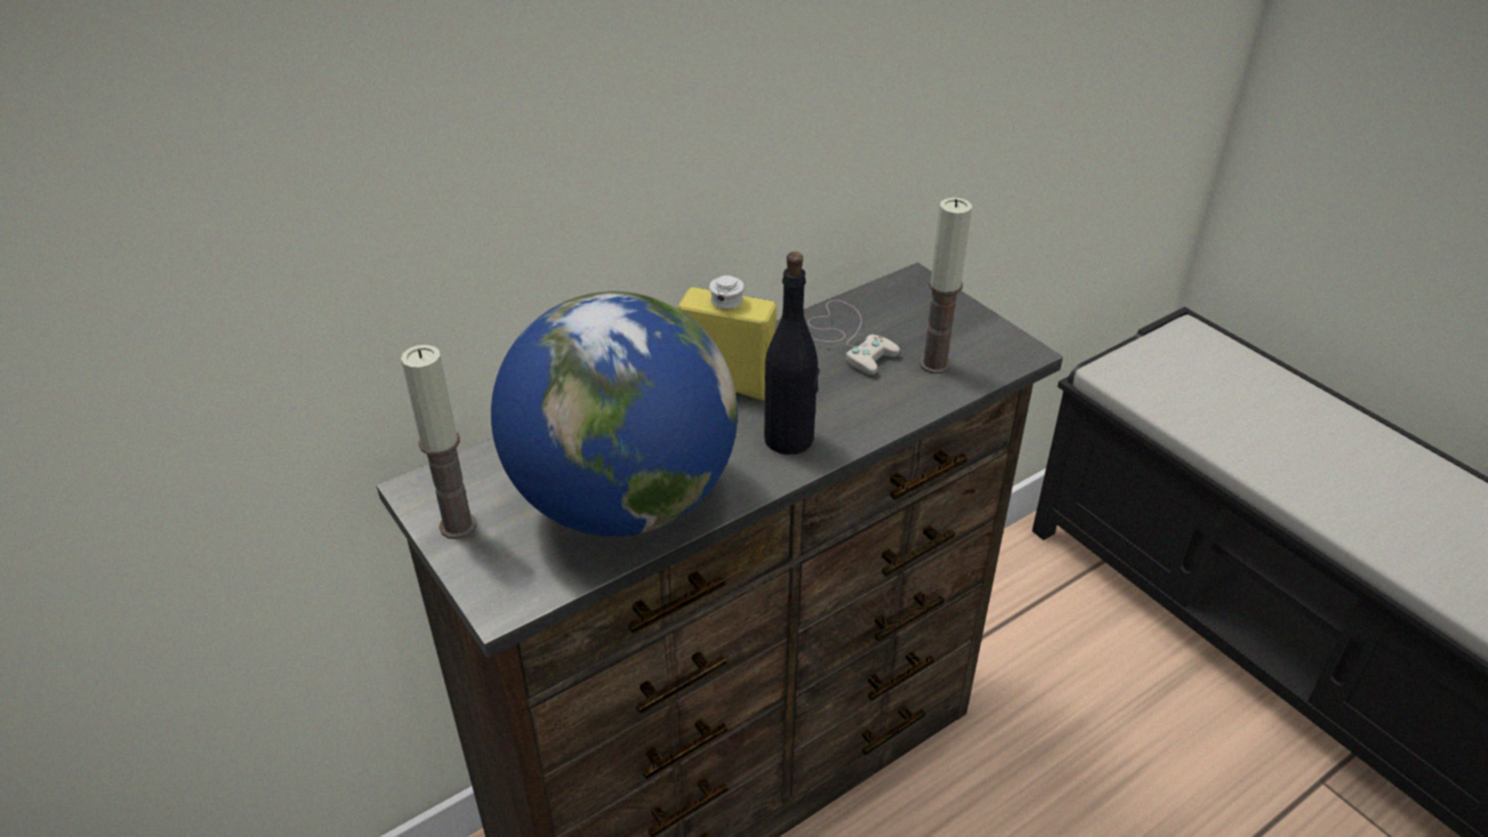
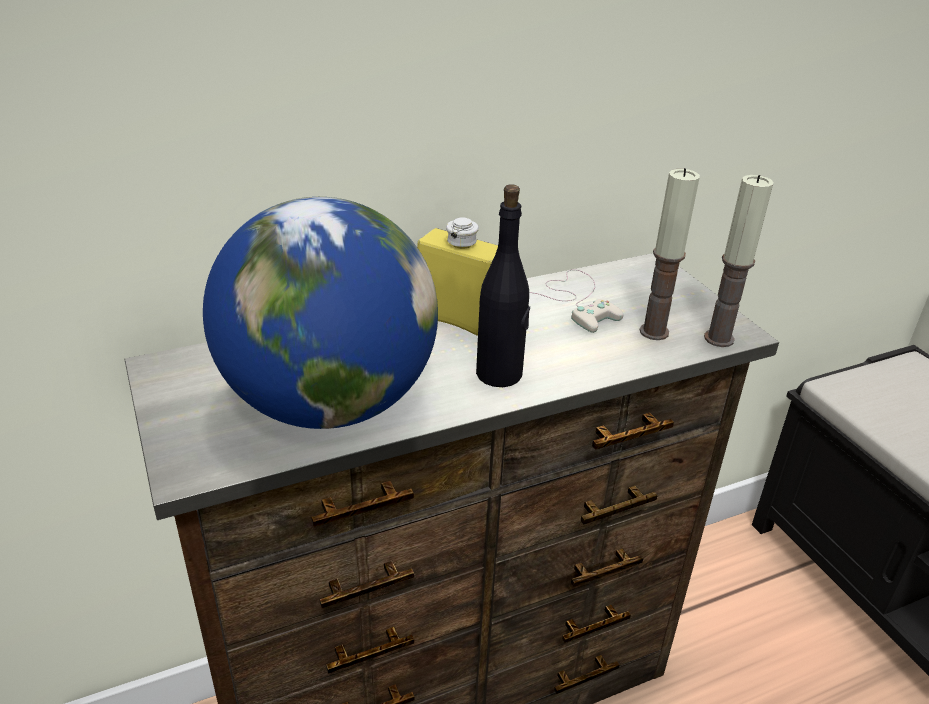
camera: 10 degrees right, 5 degrees down
candle [401,345,477,539] -> candle moved to [704,175,774,347]

